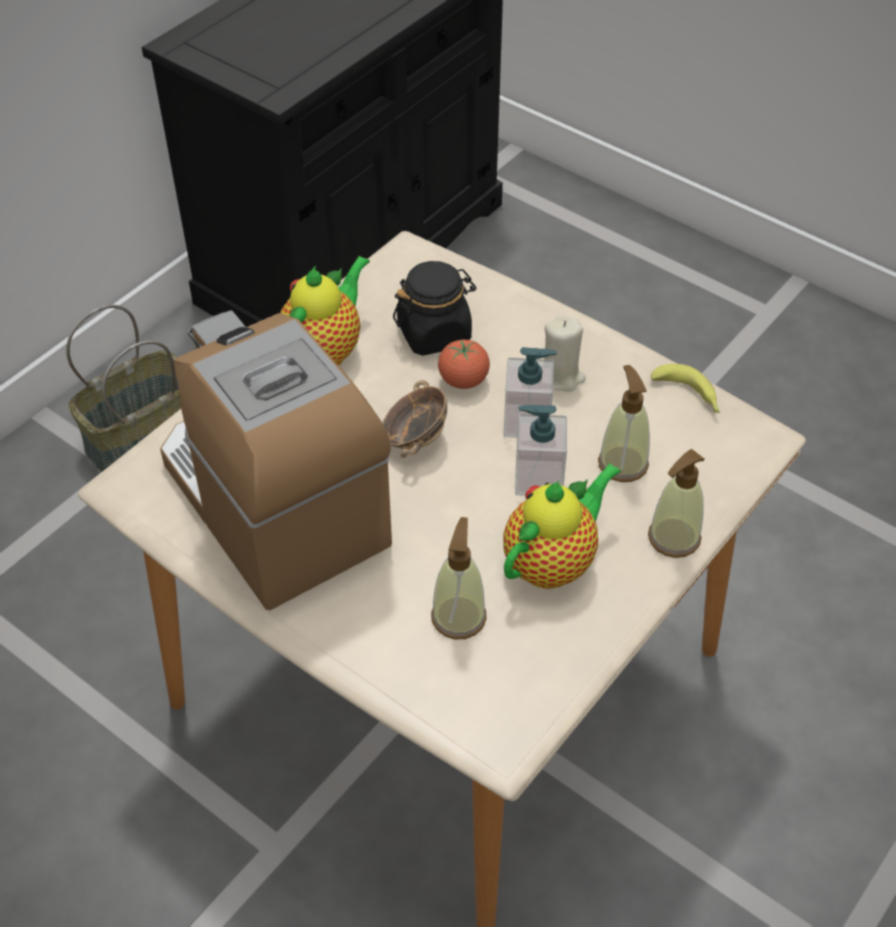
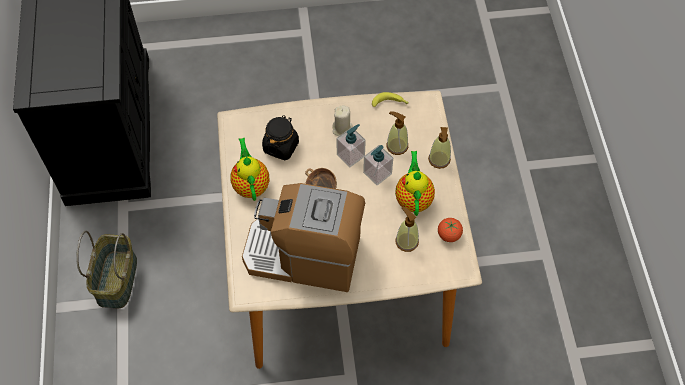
camera: 45 degrees left, 10 degrees up
tomato [438,340,490,389] -> tomato moved to [438,218,463,242]

